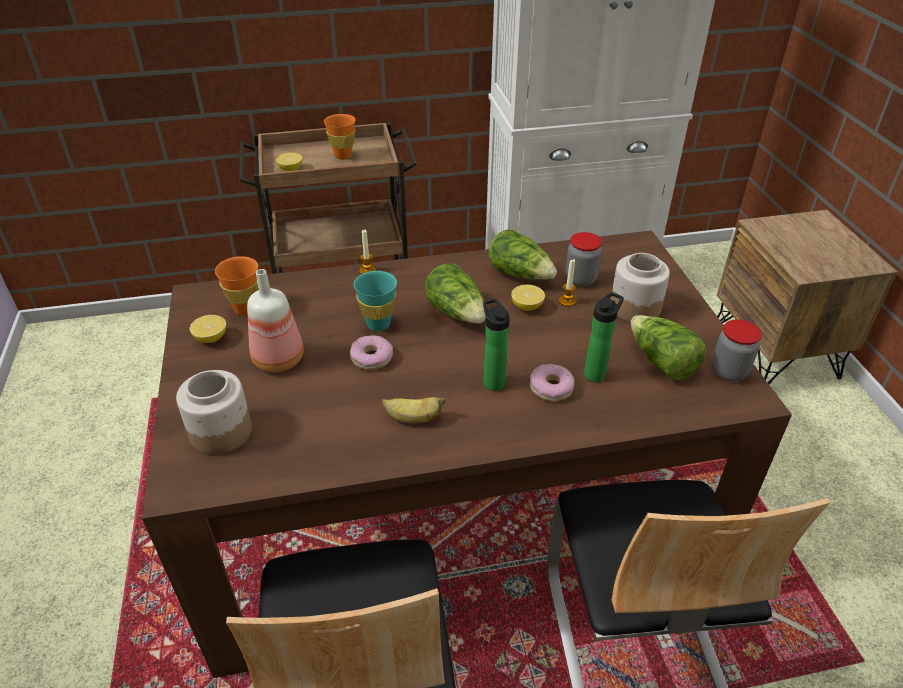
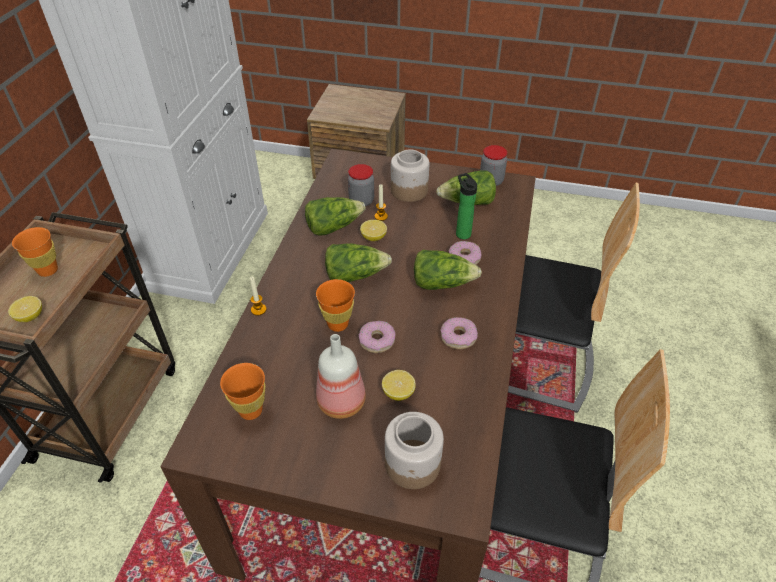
camera: 65 degrees left, 5 degrees up
lemon [190,315,226,343] -> lemon moved to [382,370,416,401]
turquoise cup [354,271,397,331] -> orange cup [316,279,355,332]
banana [382,397,445,423] -> donut [440,317,478,349]
bottle [483,299,510,391] -> lettuce [414,250,482,290]

